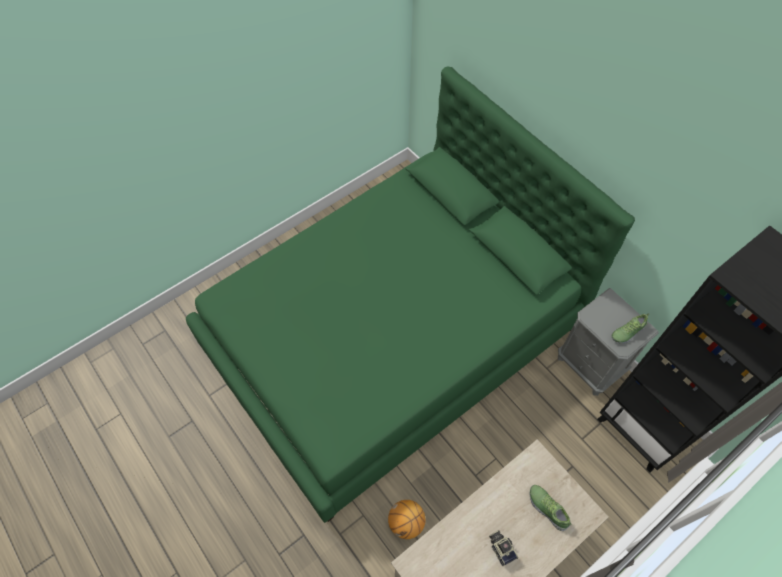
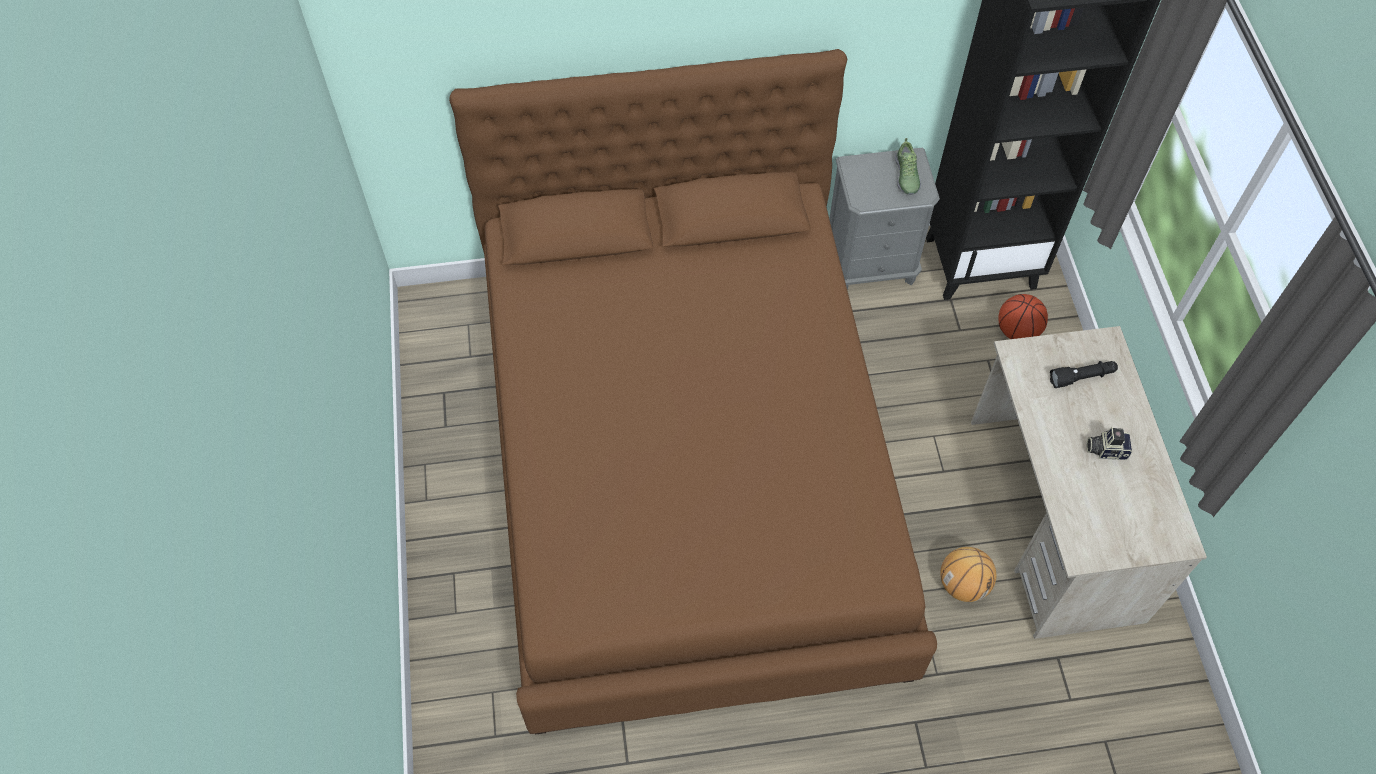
camera: 60 degrees left, 0 degrees up
green bed [186,67,635,523] -> brown bed [449,49,937,734]
shoe [529,485,572,531] -> black flashlight [1050,361,1118,388]
none -> basketball [998,294,1048,339]

